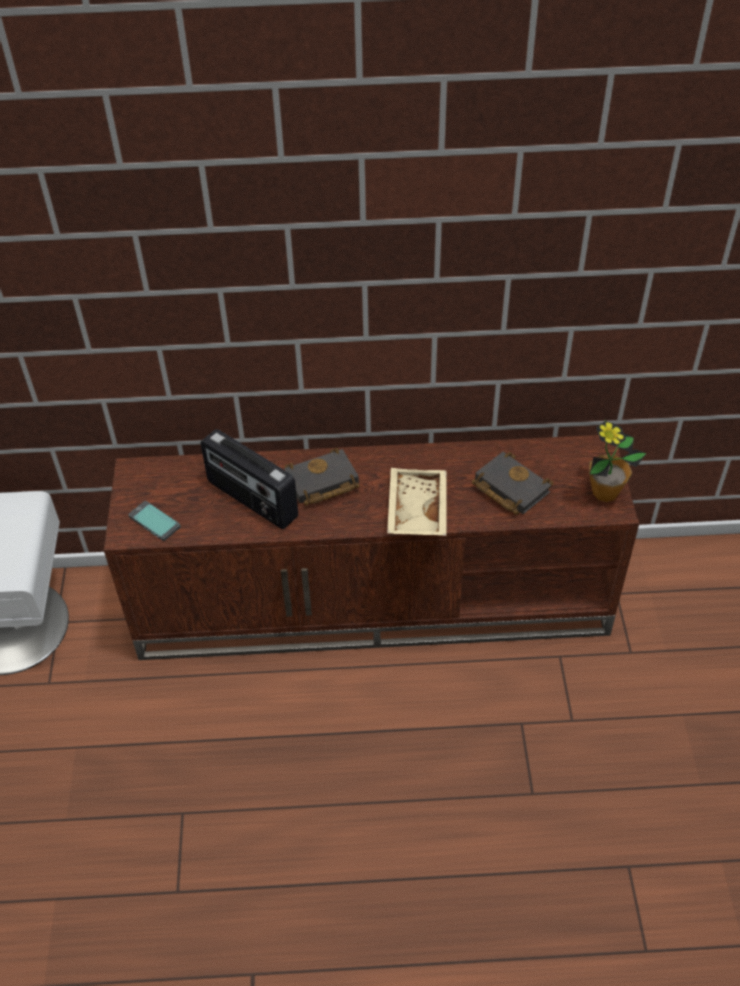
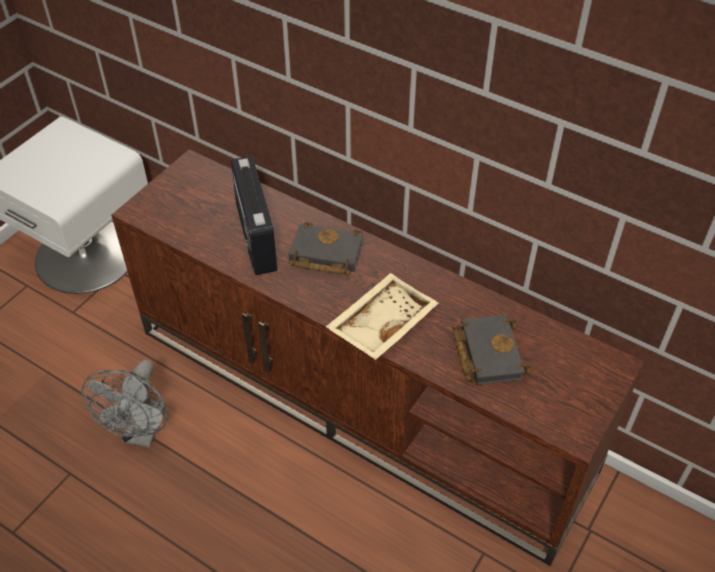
camera: 35 degrees right, 0 degrees up
phone [129,501,181,541] -> none
potted plant [589,420,647,502] -> none
none -> grey fan [81,360,168,448]

